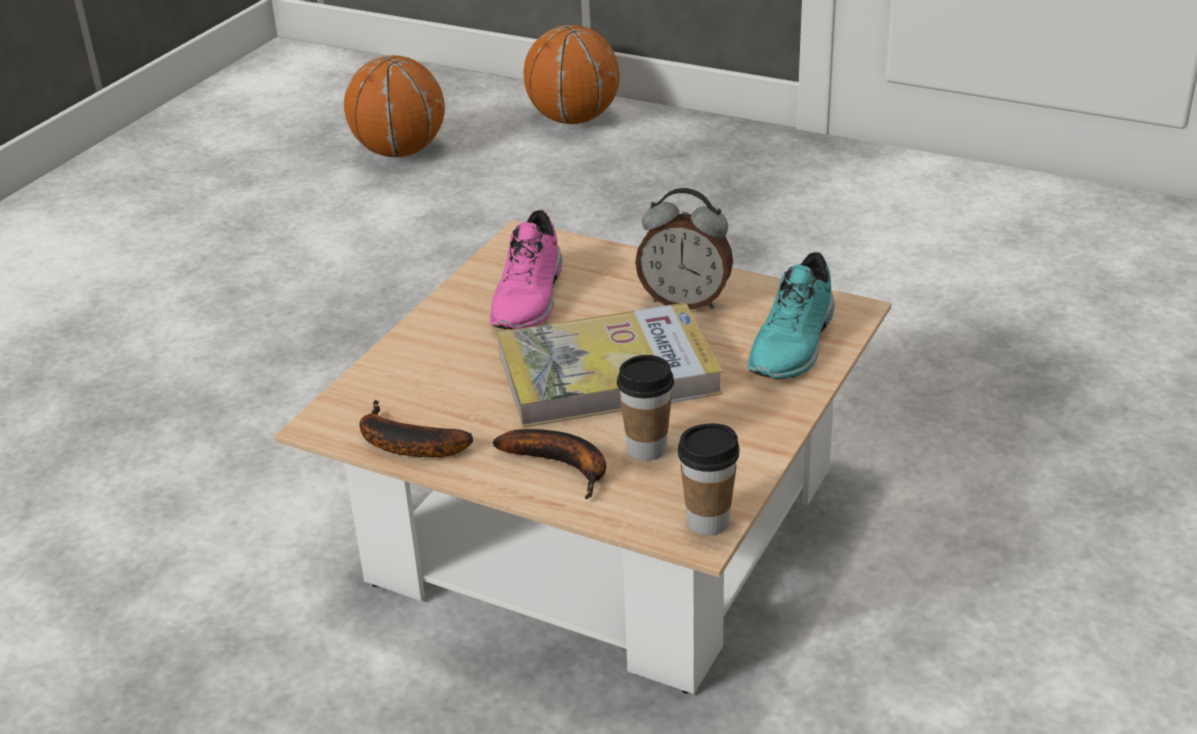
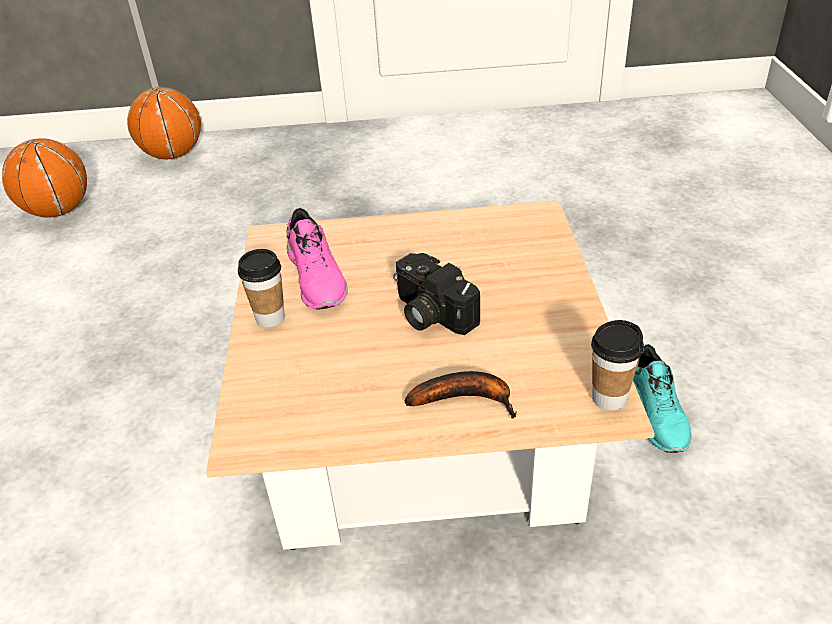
camera: 30 degrees left, 5 degrees up
banana [359,400,473,457] -> none
book [498,303,723,428] -> camera [393,253,480,335]
cup [617,355,674,461] -> cup moved to [238,249,285,328]
alarm clock [635,188,733,309] -> none
turquoise shoe [748,252,835,379] -> turquoise shoe moved to [633,344,692,453]

